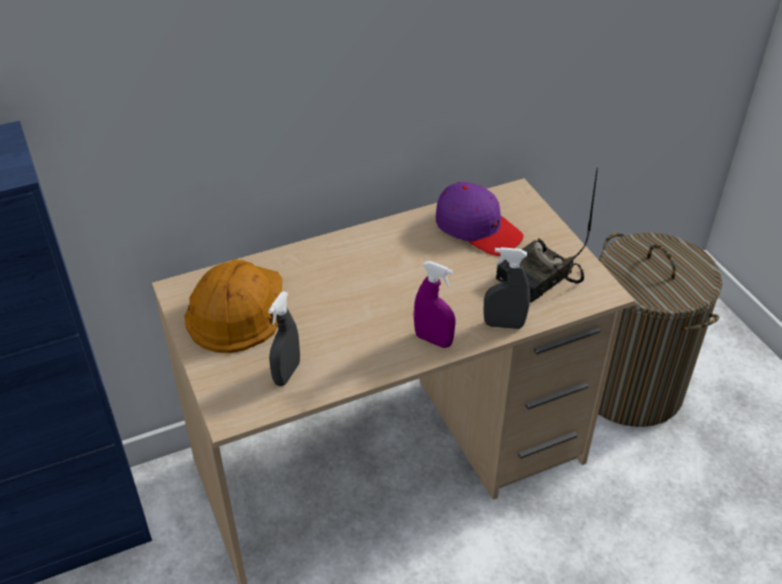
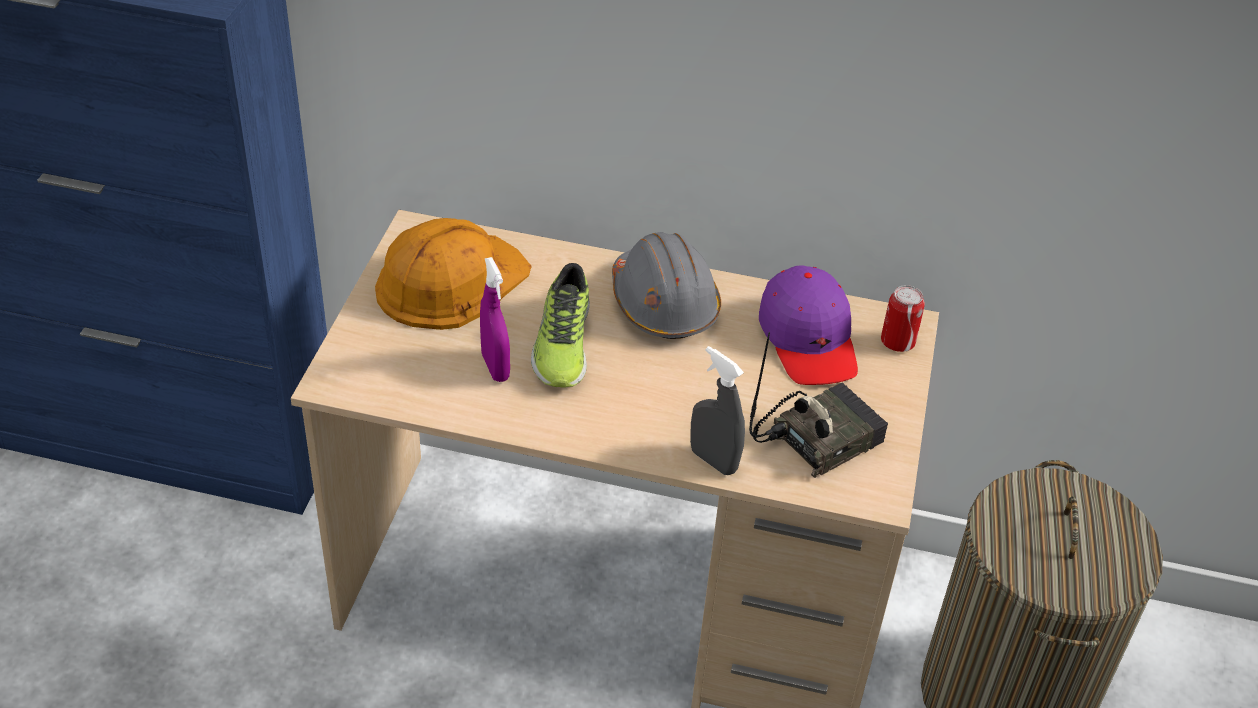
camera: 35 degrees right, 0 degrees up
grey spray bottle [268,291,300,386] -> none
purple spray bottle [414,261,455,348] -> purple spray bottle moved to [480,257,510,382]
radio [496,167,598,303] -> radio turned 150 degrees clockwise [749,332,888,478]
none -> shoe [531,263,590,387]
none -> grey hard hat [612,232,721,339]
none -> can [881,285,925,352]

